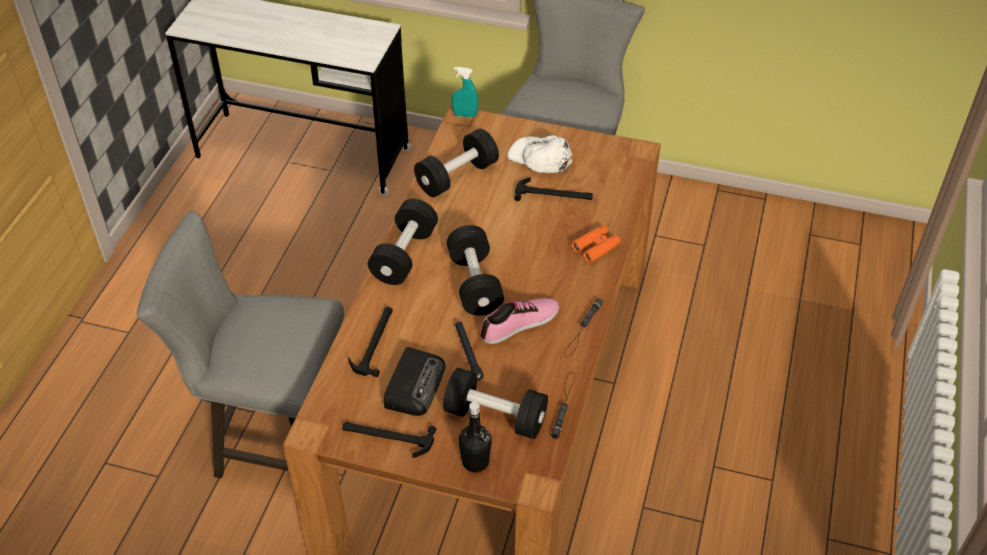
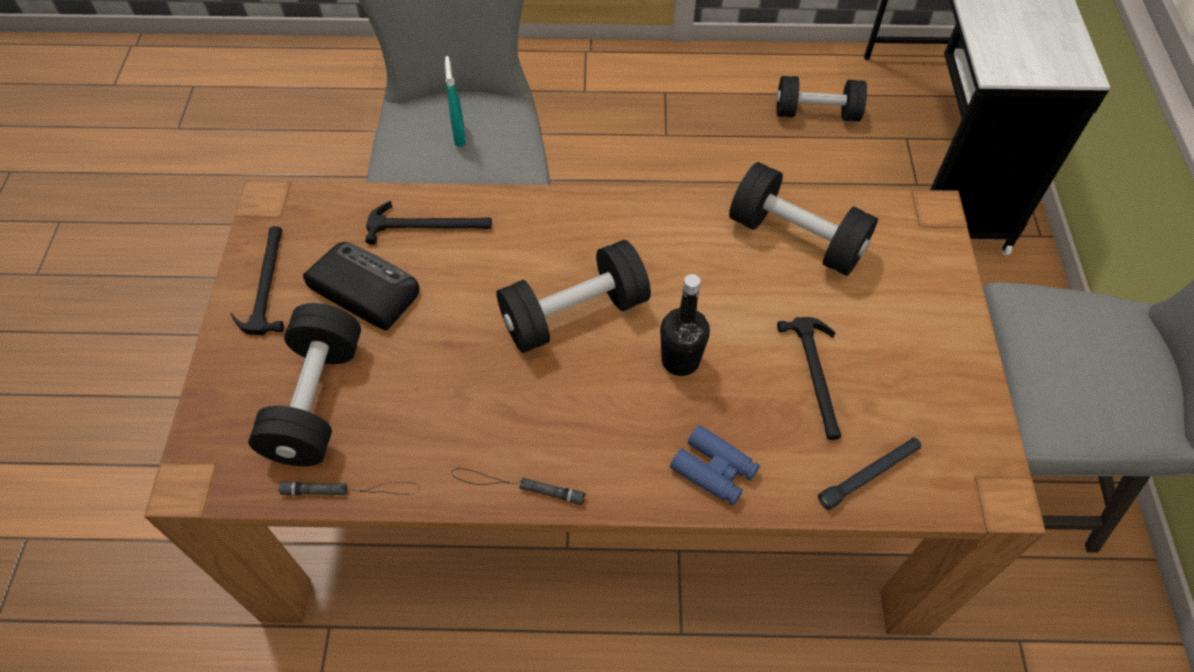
camera: 75 degrees right, 10 degrees up
black dumbbell [368,199,438,285] -> black dumbbell moved to [776,76,867,121]
radio [384,347,446,416] -> radio turned 150 degrees counterclockwise [303,242,420,330]
turquoise spray bottle [452,67,478,117] -> turquoise spray bottle moved to [445,56,466,147]
black flashlight [455,321,484,381] -> black flashlight moved to [818,437,921,510]
black bottle [458,402,492,473] -> black bottle moved to [660,274,710,376]
shoe [480,298,559,344] -> none
white cap [507,135,572,173] -> none
orange binoculars [572,225,621,263] -> blue binoculars [670,425,760,506]

